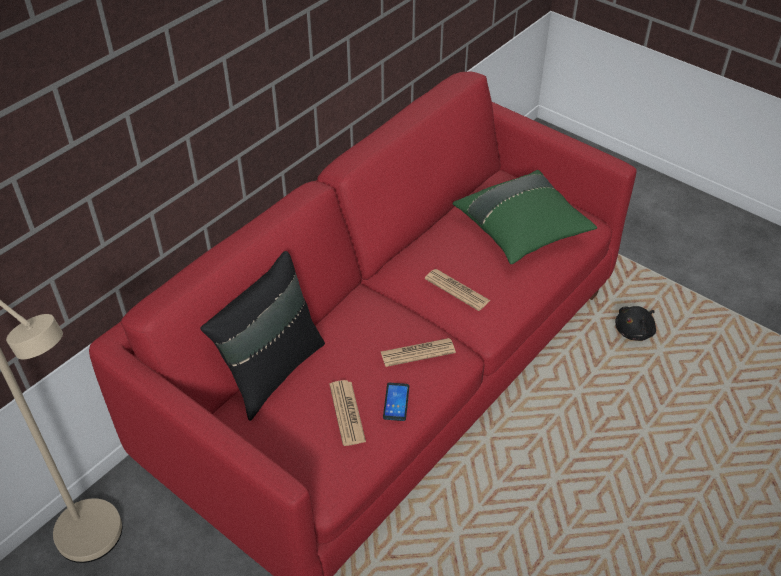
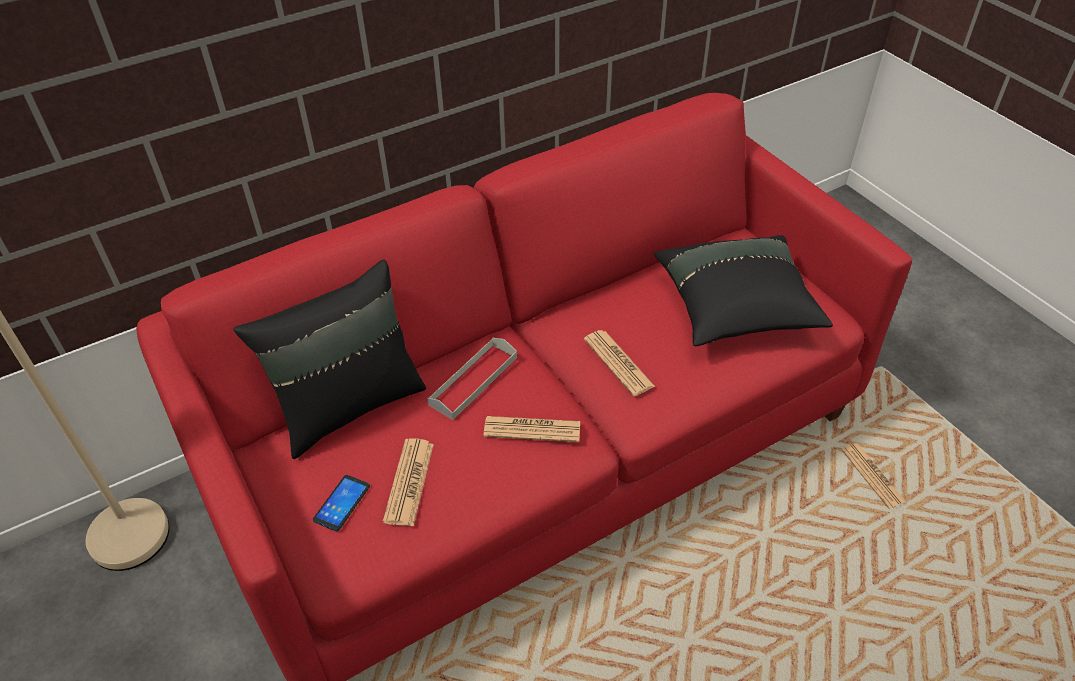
camera: 20 degrees right, 0 degrees up
phone [383,383,409,421] -> phone moved to [313,475,370,531]
green pillow [453,170,597,264] -> black pillow [654,235,833,346]
black plush toy [615,306,656,341] -> newspaper [841,443,907,510]
none -> grey tray [427,338,517,420]

